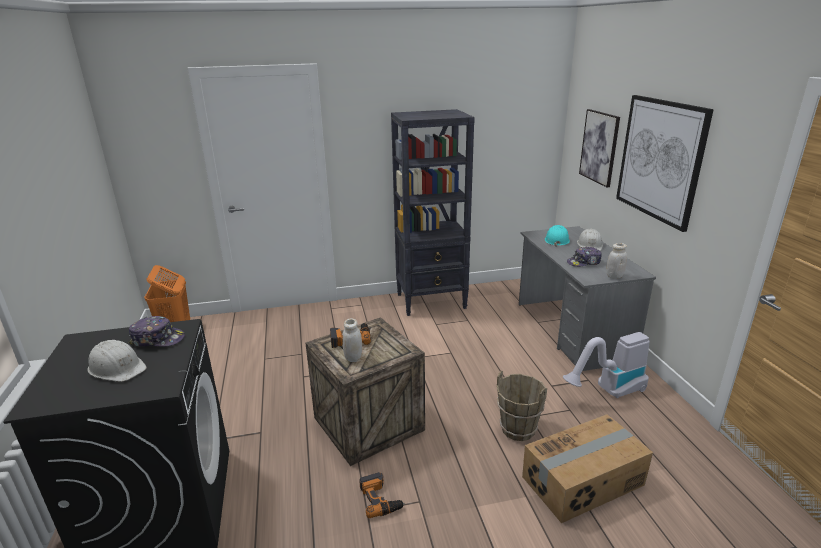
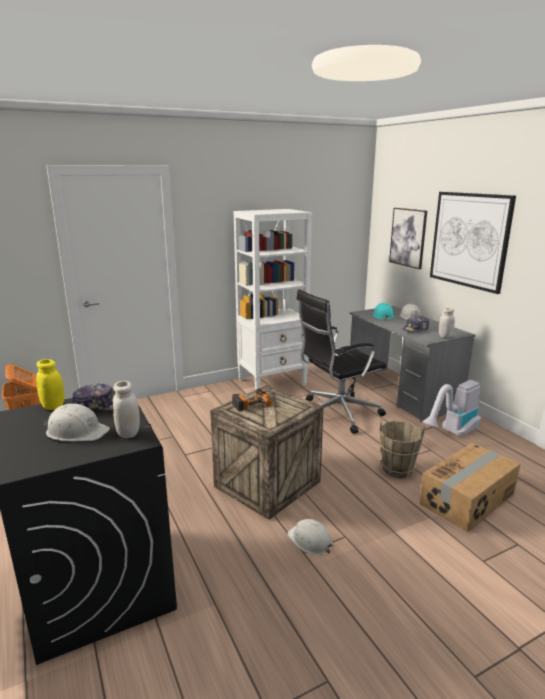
camera: 15 degrees left, 5 degrees down
white jar [343,319,362,362] -> white jar moved to [113,381,140,438]
power drill [359,472,405,518] -> white hard hat [287,519,334,555]
black bookcase [391,109,475,316] -> white bookcase [234,209,312,390]
none -> yellow jar [36,359,64,410]
none -> black office chair [296,289,387,434]

